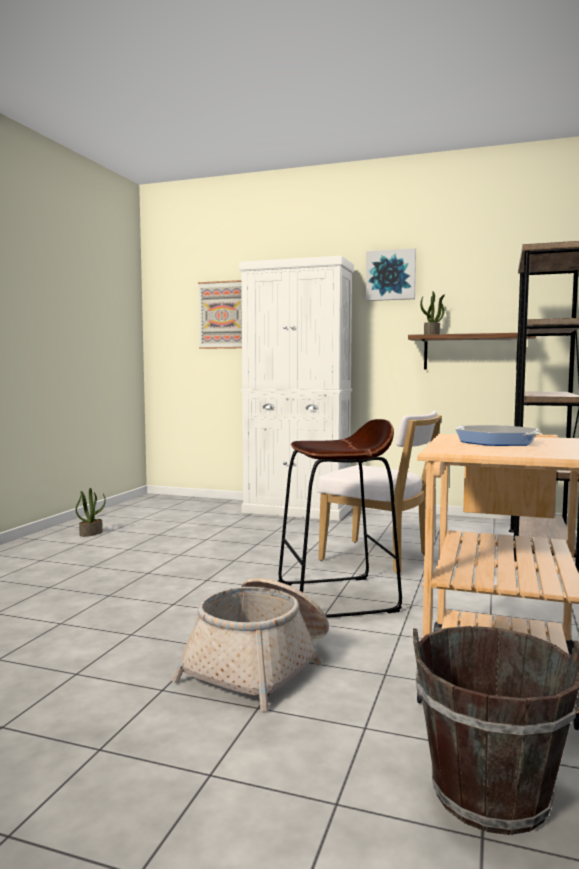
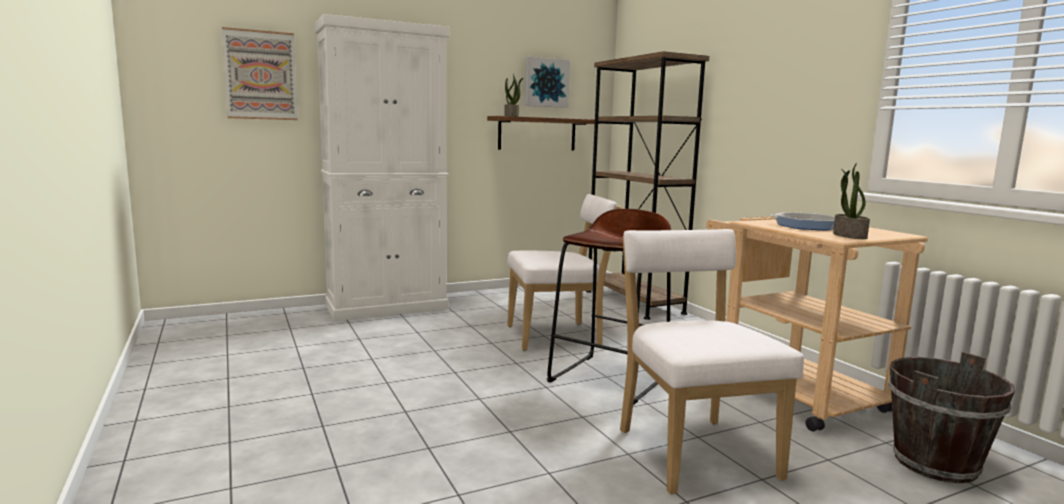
camera: 45 degrees left, 5 degrees up
potted plant [75,488,106,537] -> potted plant moved to [833,163,870,239]
basket [172,578,329,712] -> white chair [620,229,804,494]
picture [366,248,416,301] -> picture moved to [525,57,570,108]

